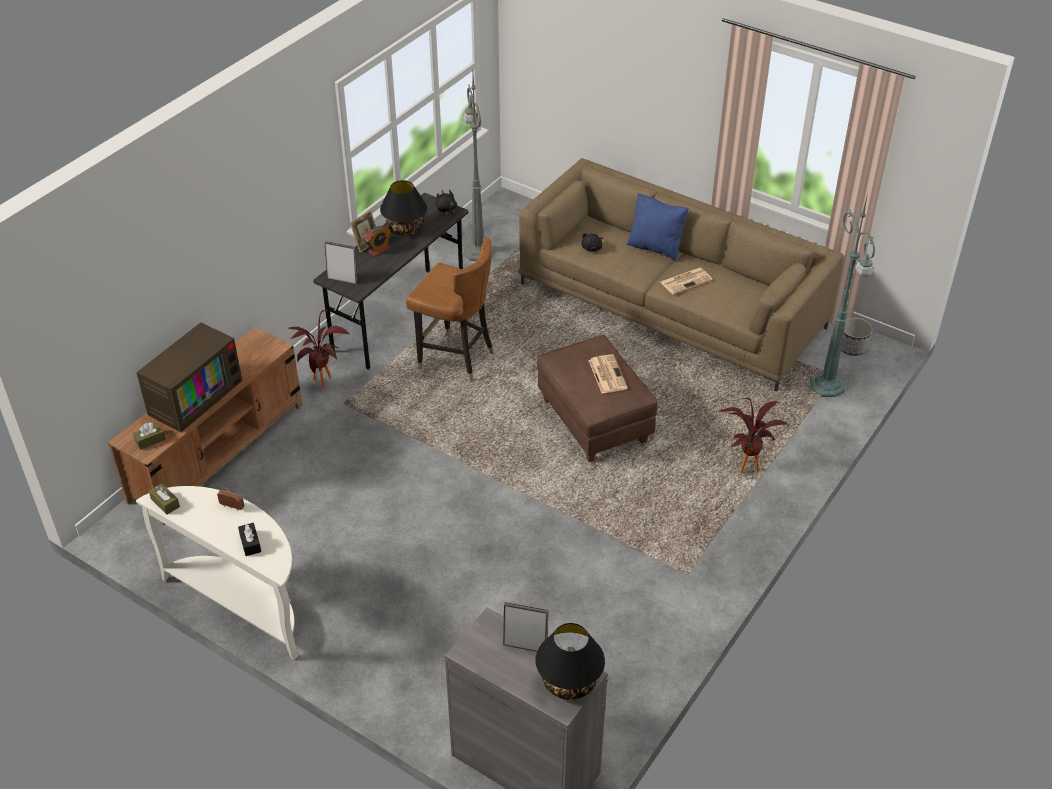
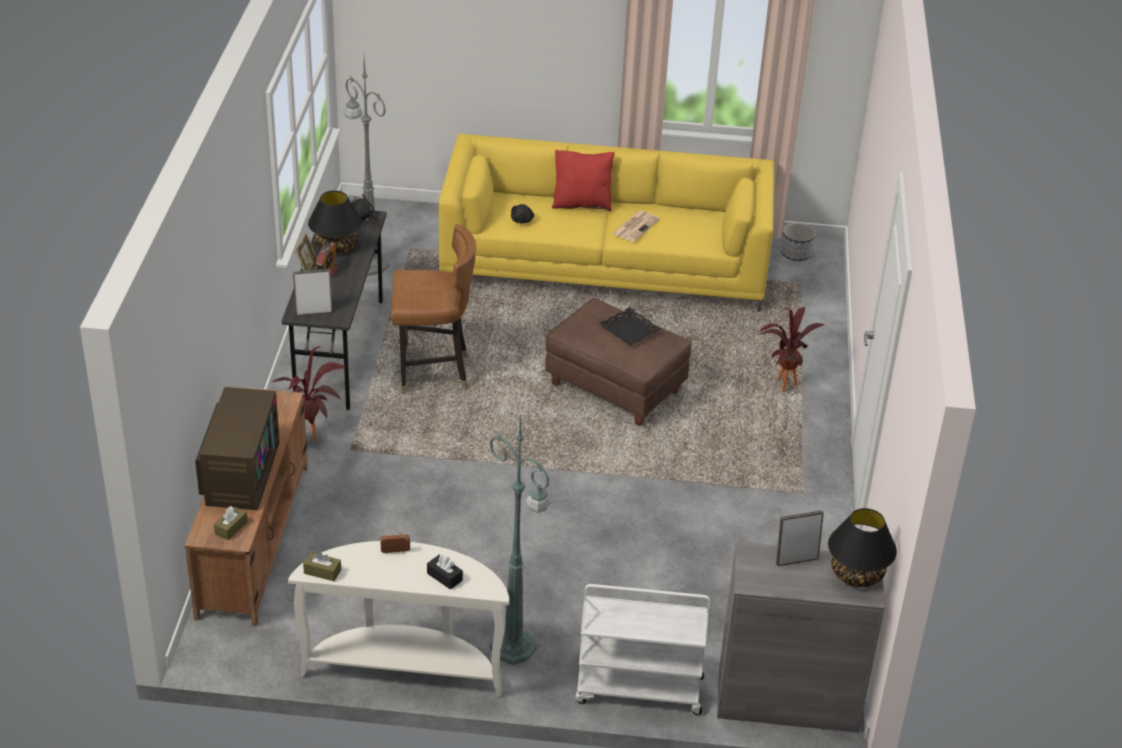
camera: 30 degrees left, 5 degrees down
brown sofa [519,158,844,392] -> yellow sofa [439,134,774,312]
newspaper [588,354,628,393] -> black tray [599,307,661,345]
blue pillow [627,193,689,261] -> red pillow [552,150,615,211]
green floor lamp [810,193,875,397] -> green floor lamp moved to [489,413,550,665]
none -> white cart [576,584,710,715]

